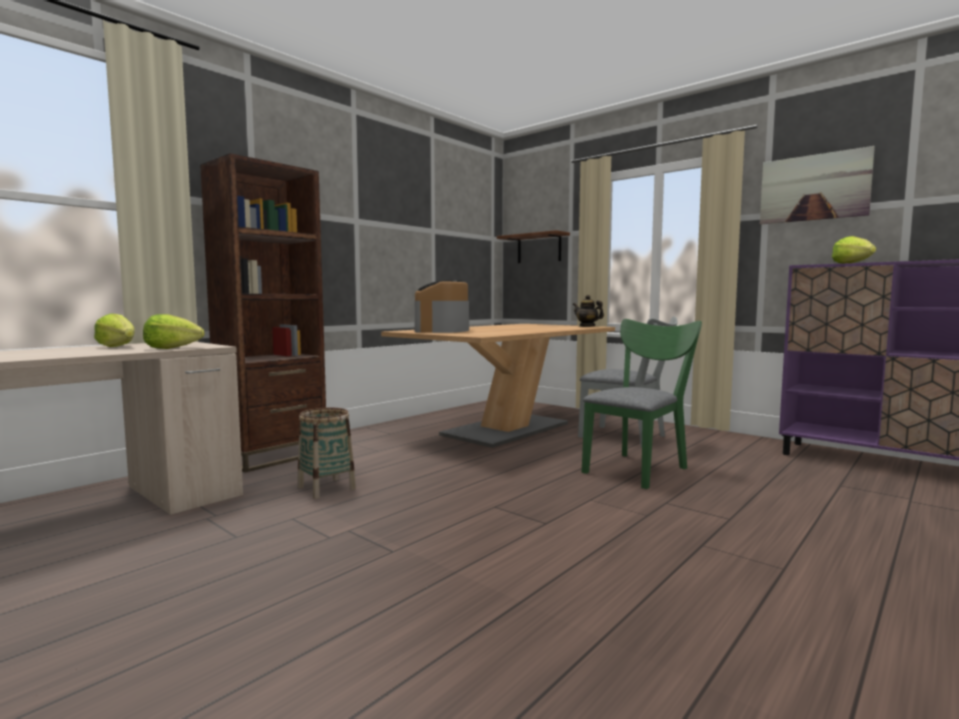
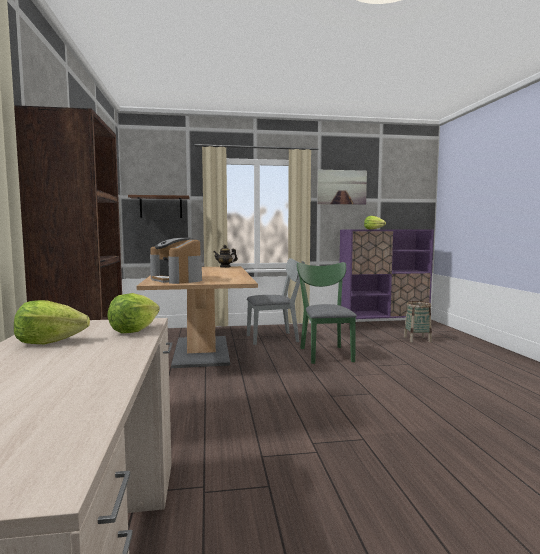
camera: 50 degrees left, 0 degrees up
basket [297,408,356,499] -> basket moved to [404,301,432,342]

